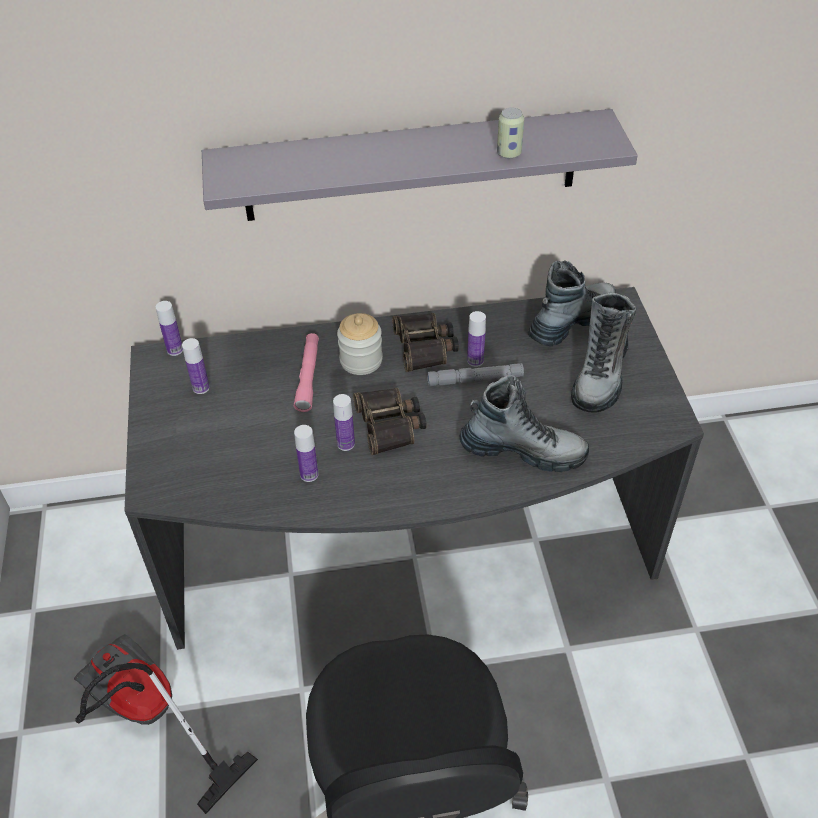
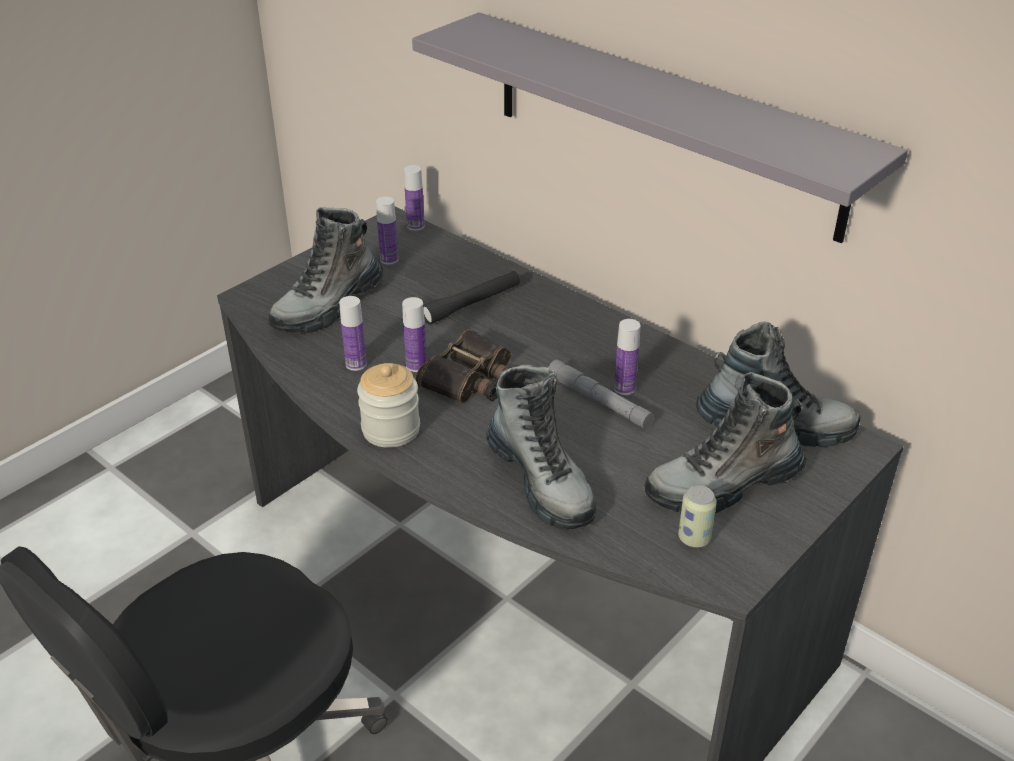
camera: 50 degrees right, 10 degrees down
vacuum cleaner [74,634,258,814] -> none
pink flashlight [294,333,319,412] -> black flashlight [423,271,520,325]
jar [337,313,383,375] -> jar moved to [357,363,420,448]
binoculars [392,313,459,372] -> none
can [497,107,524,159] -> can moved to [678,485,717,548]
none -> boot [268,207,383,333]

